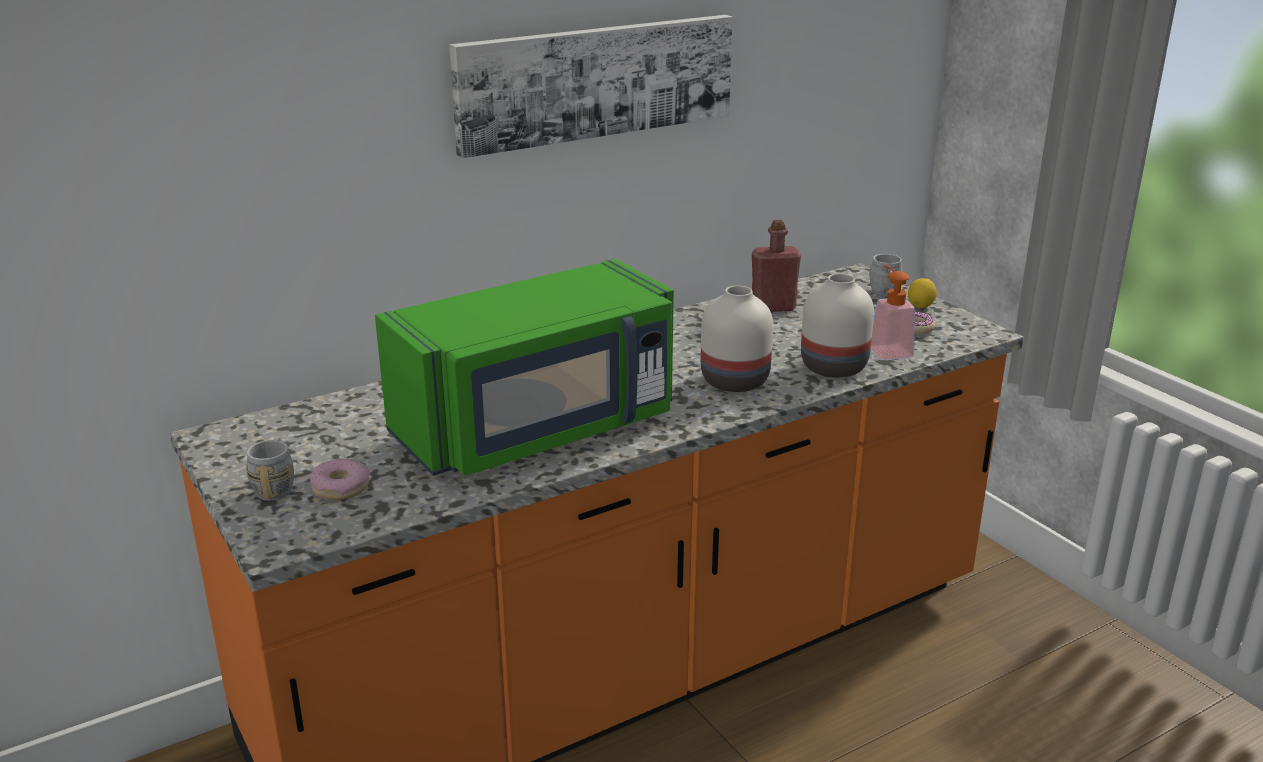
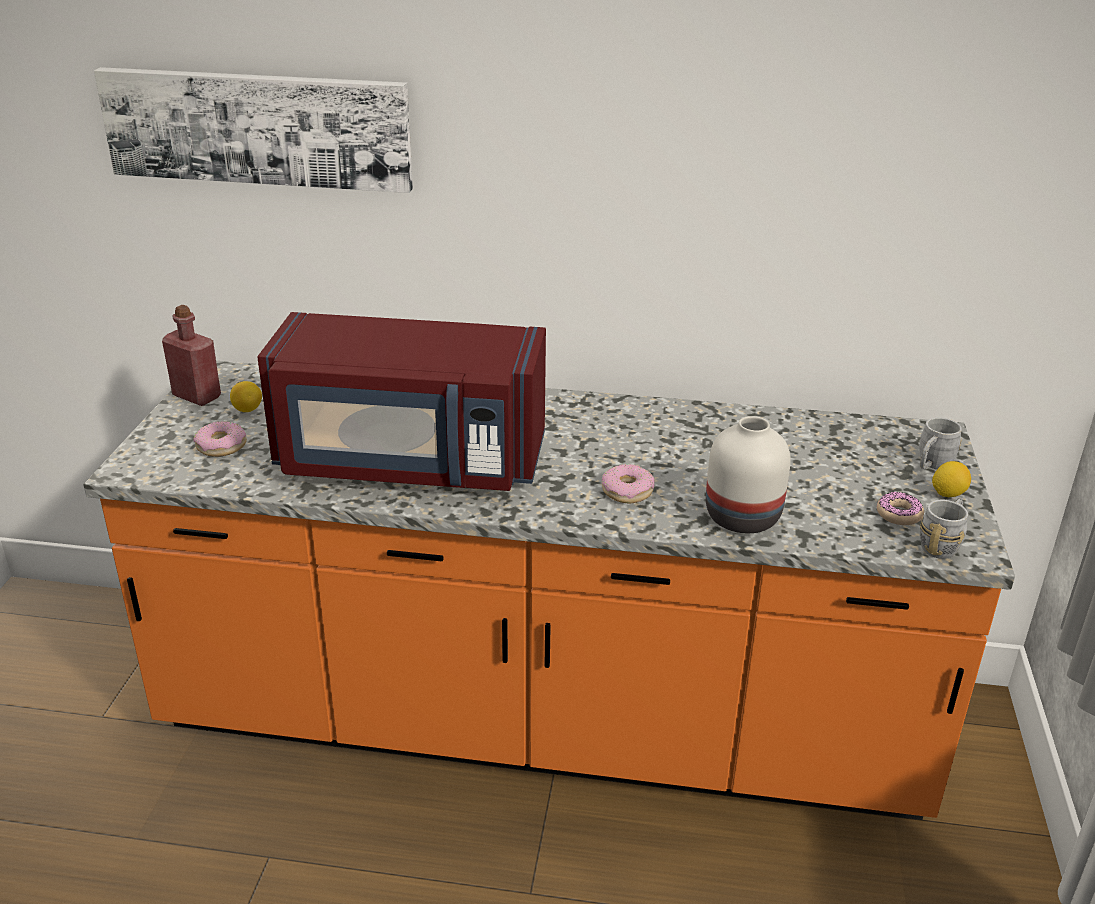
camera: 40 degrees right, 5 degrees up
grey mug [246,436,294,501] -> grey mug moved to [920,499,968,559]
green microwave [375,259,674,476] -> red microwave [257,312,546,491]
picture [449,15,733,158] -> picture moved to [94,67,413,193]
white vase [701,285,773,392] -> donut [602,464,654,503]
red bottle [752,220,801,312] -> red bottle moved to [162,305,221,406]
soap dispenser [871,265,915,360] -> none
none -> lemon [230,381,262,412]

